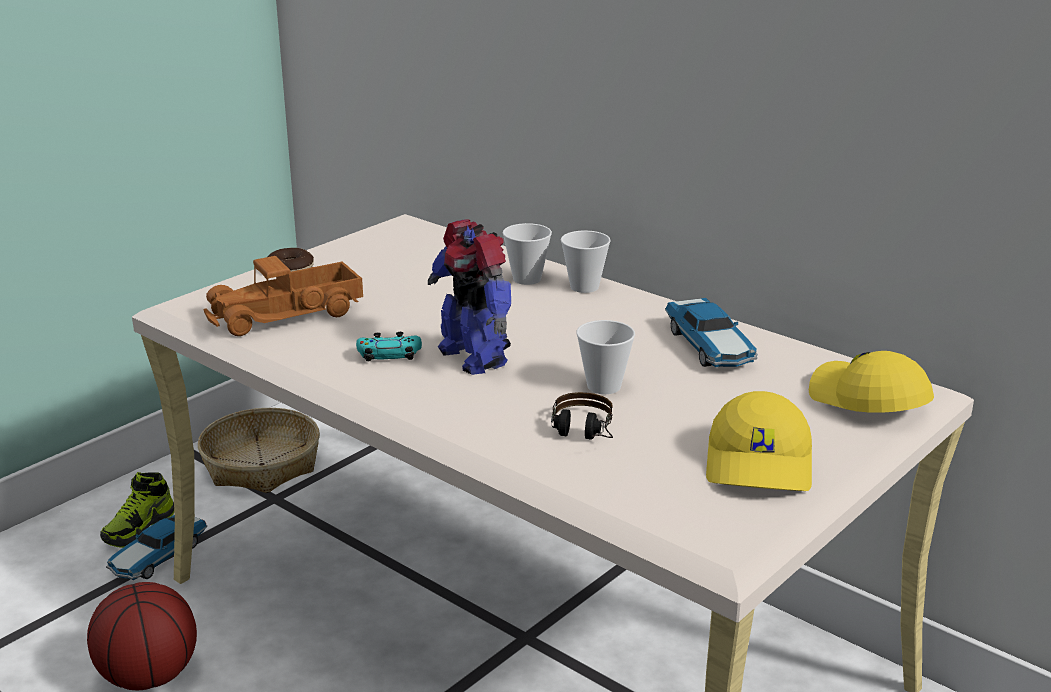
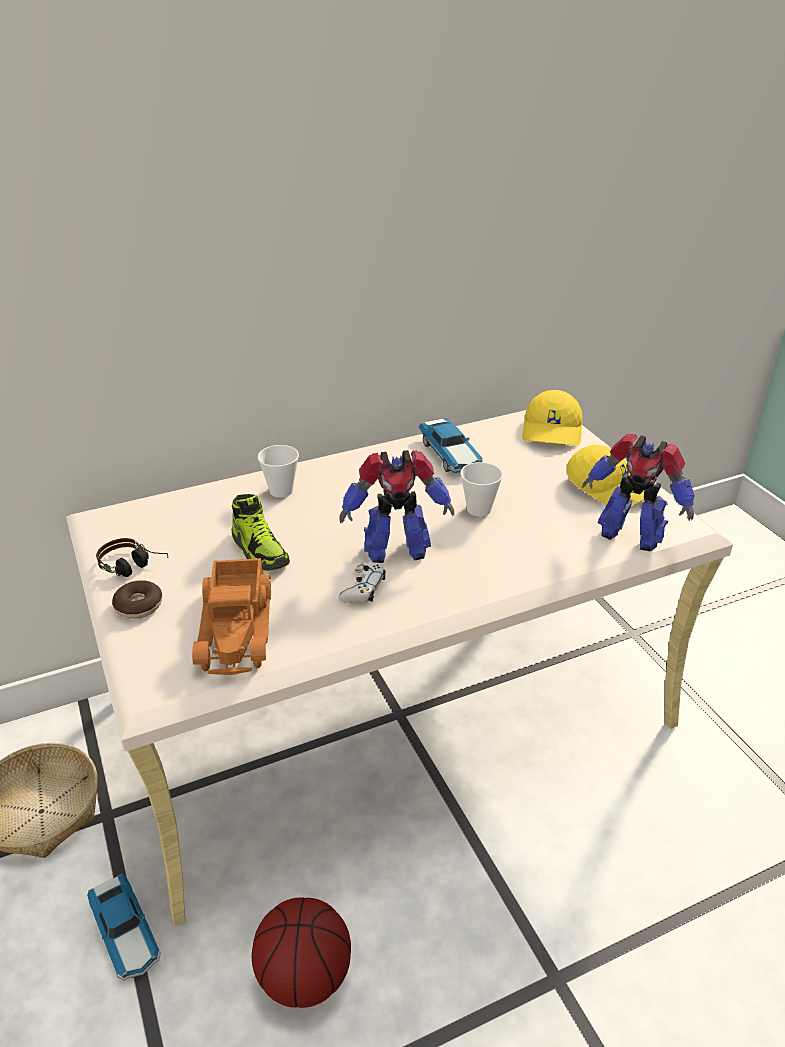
camera: 65 degrees left, 10 degrees up
shoe [100,472,174,548] -> shoe moved to [232,494,290,571]
turquoise game controller [356,332,422,361] -> white game controller [339,562,386,603]
headphones [551,392,613,440] -> headphones moved to [96,538,168,577]
cup [561,230,611,293] -> none
toy car [665,298,757,367] -> toy car turned 60 degrees clockwise [419,418,483,473]
yellow cap [809,351,934,413] -> yellow cap turned 75 degrees counterclockwise [522,390,583,446]
none -> toy robot [582,434,695,551]

